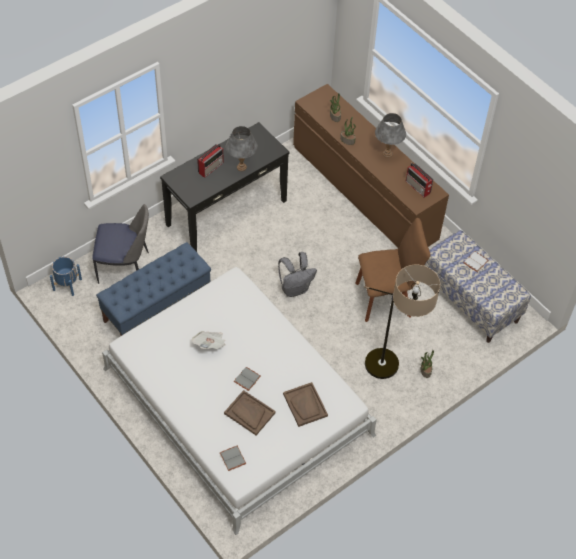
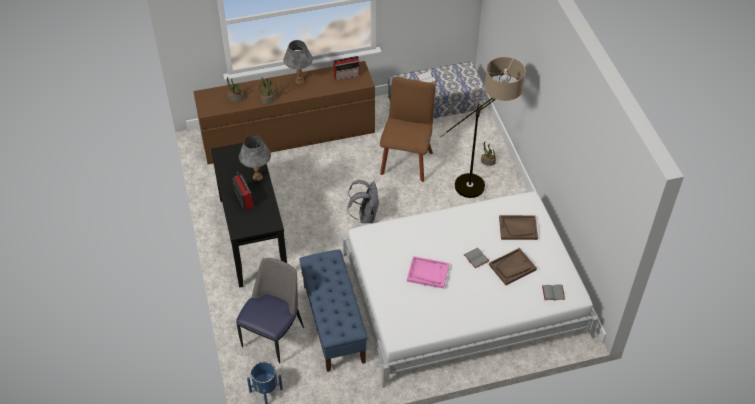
camera: 65 degrees left, 5 degrees down
newspaper [192,331,226,349] -> pink tray [407,256,449,289]

